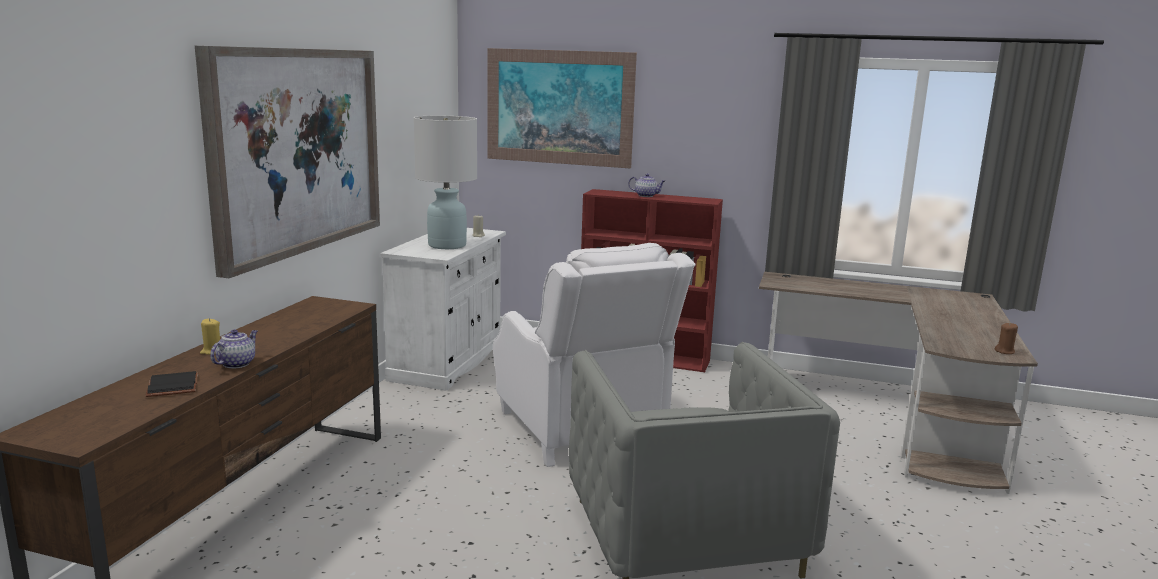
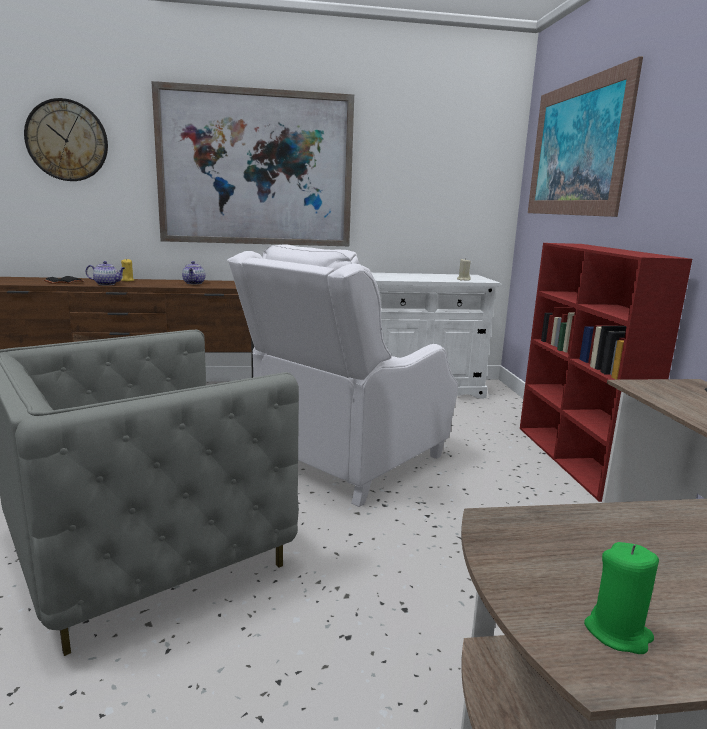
camera: 65 degrees right, 0 degrees up
white table lamp [414,116,477,249] -> none
teapot [628,174,665,197] -> teapot moved to [182,261,206,284]
brown candle [995,322,1018,354] -> green candle [584,542,659,654]
none -> wall clock [24,98,108,181]

